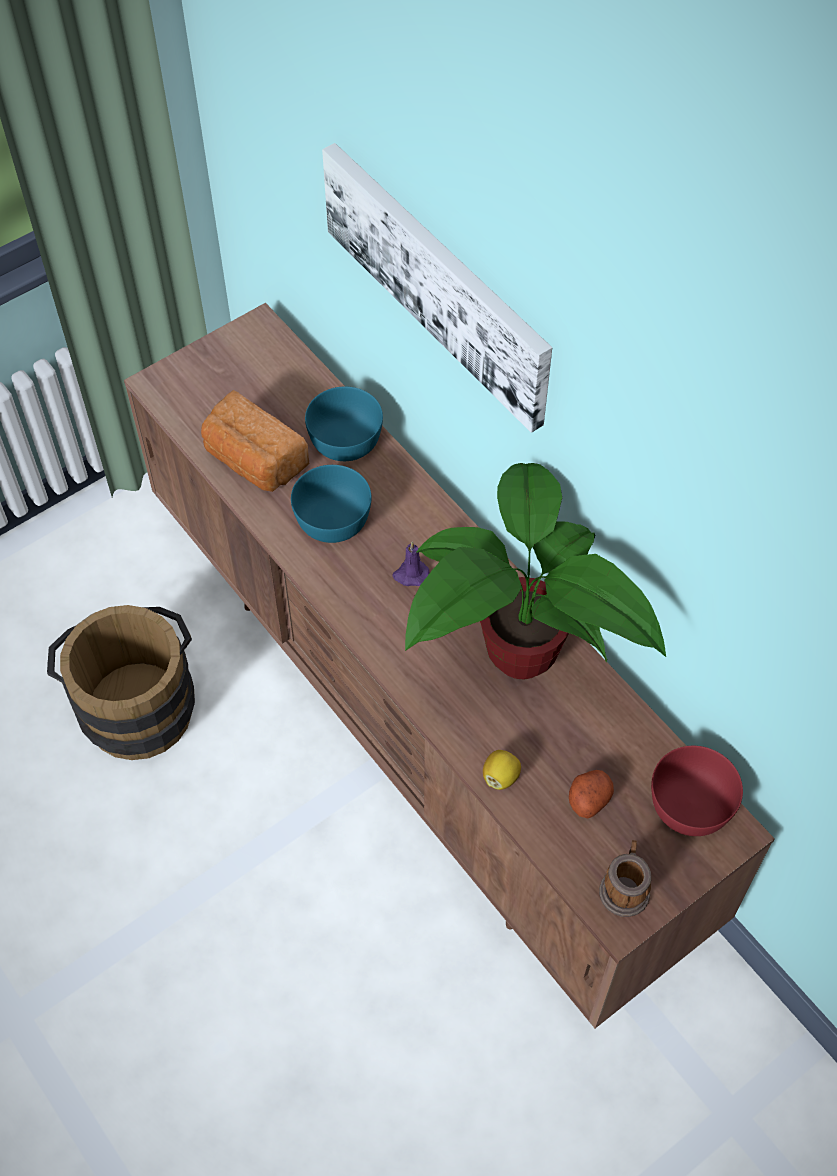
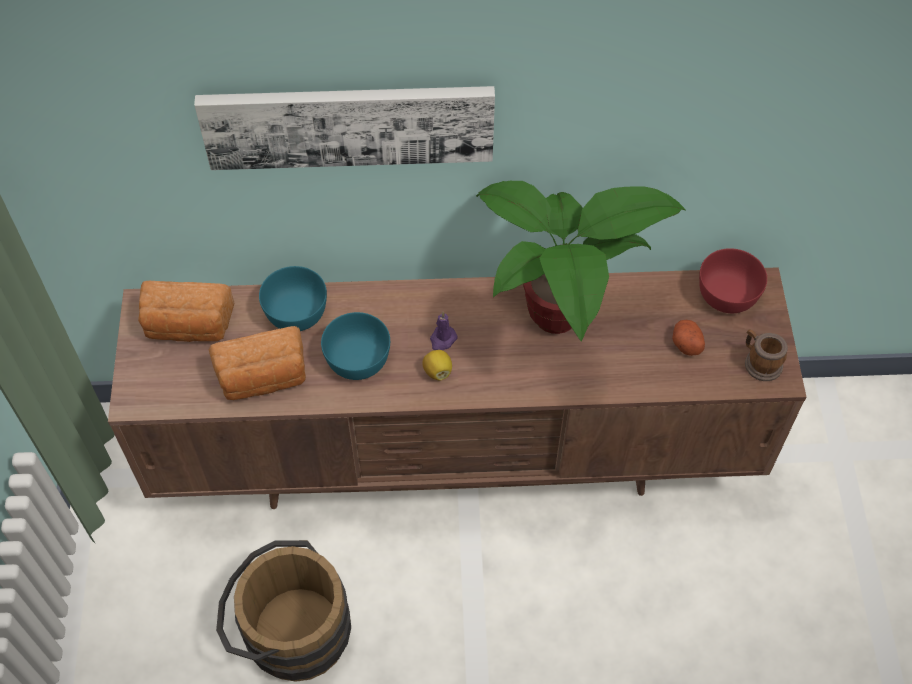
camera: 55 degrees left, 0 degrees up
lemon [483,750,521,790] -> lemon moved to [422,350,452,380]
none -> bread [138,281,235,342]

